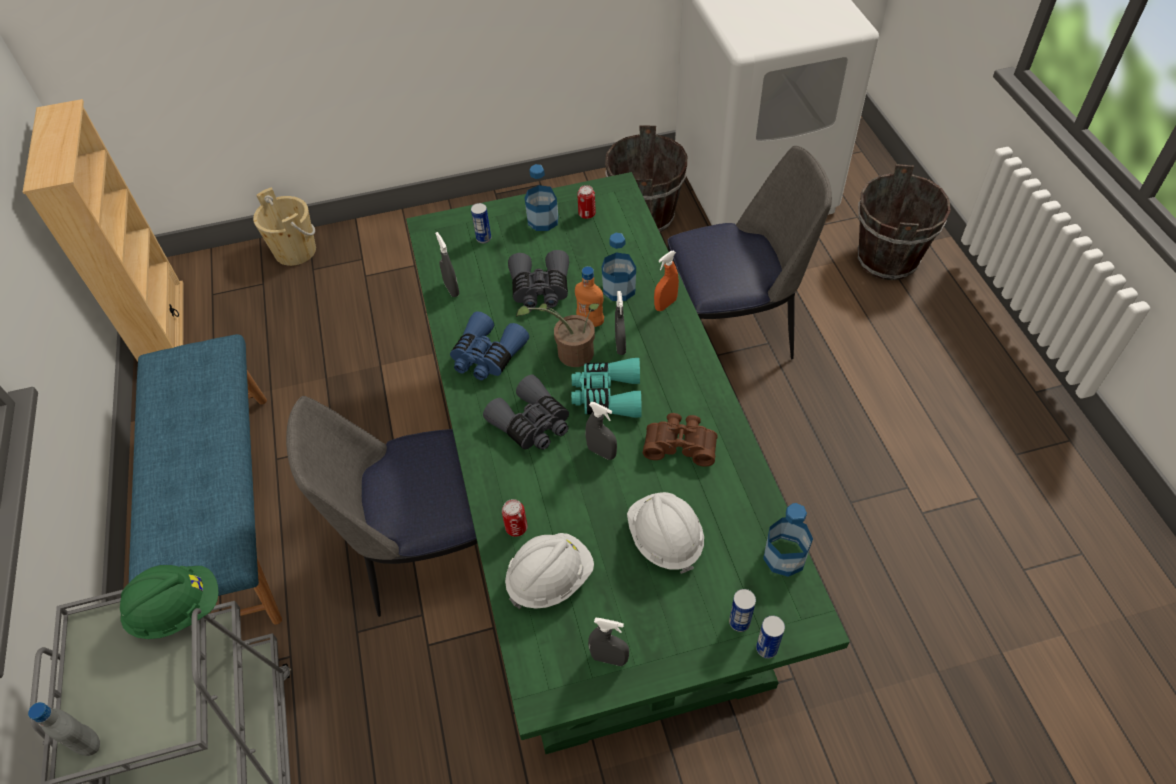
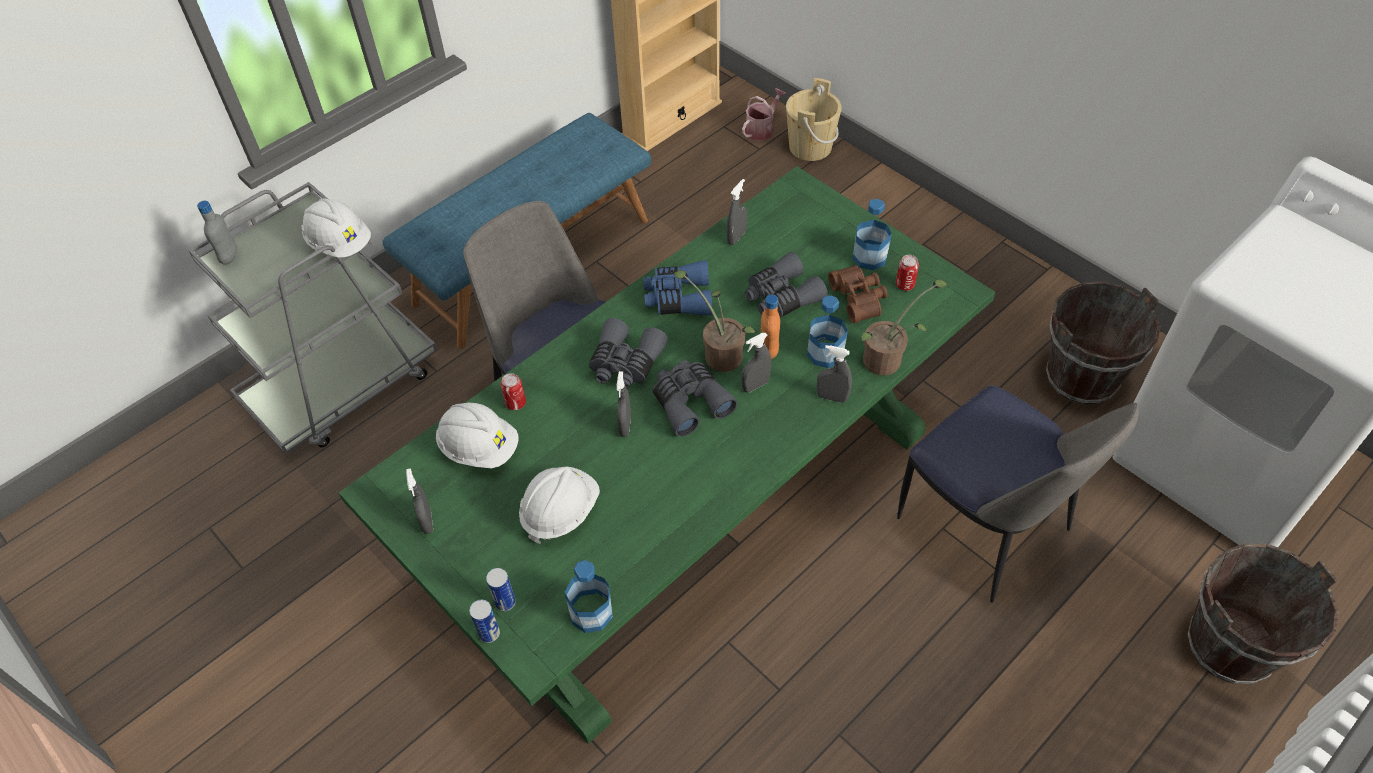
camera: 60 degrees right, 0 degrees up
green hard hat [120,565,219,639] -> white hard hat [302,198,371,258]
can [471,203,491,244] -> none
turquoise binoculars [571,358,642,418] -> grey binoculars [652,360,738,437]
brown binoculars [643,413,718,467] -> brown binoculars moved to [828,265,887,323]
orange spray bottle [654,251,679,311] -> grey spray bottle [817,345,852,403]
none -> watering can [742,88,786,141]
none -> potted plant [861,279,948,375]

